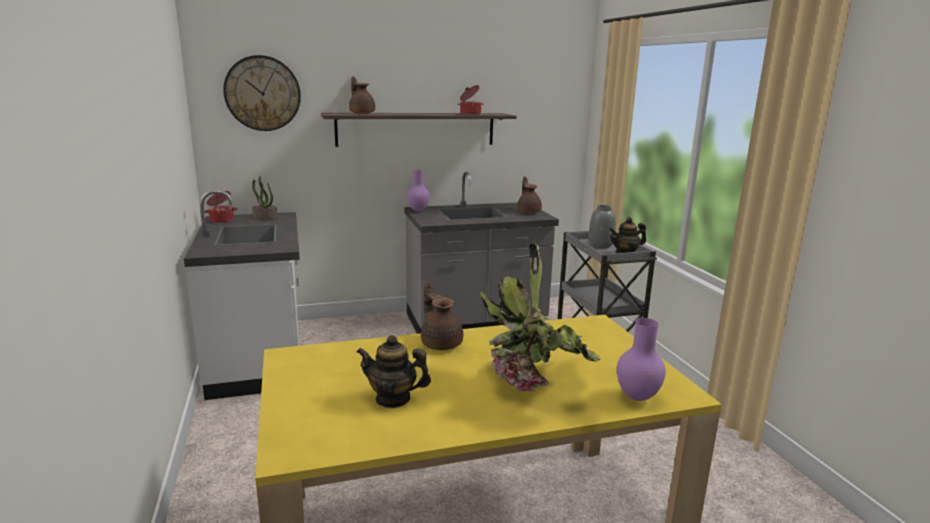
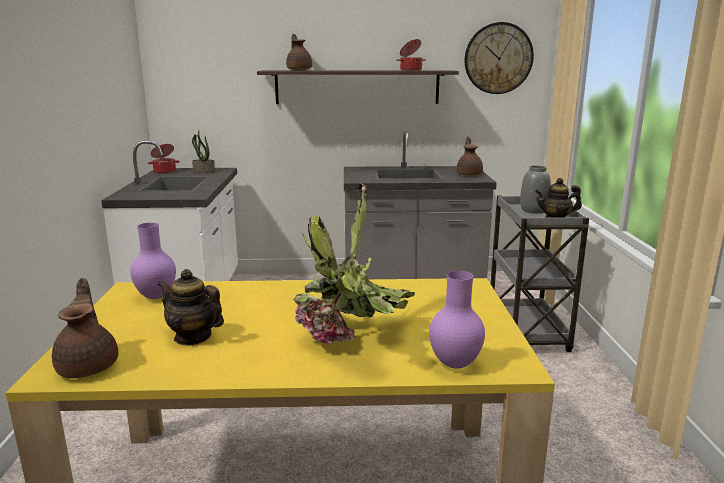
camera: 15 degrees right, 0 degrees up
wall clock [223,55,301,131] -> wall clock moved to [464,22,534,94]
purple vase [407,170,430,211] -> purple vase moved to [130,223,176,299]
brown teapot [421,281,463,350] -> brown teapot moved to [52,278,118,378]

